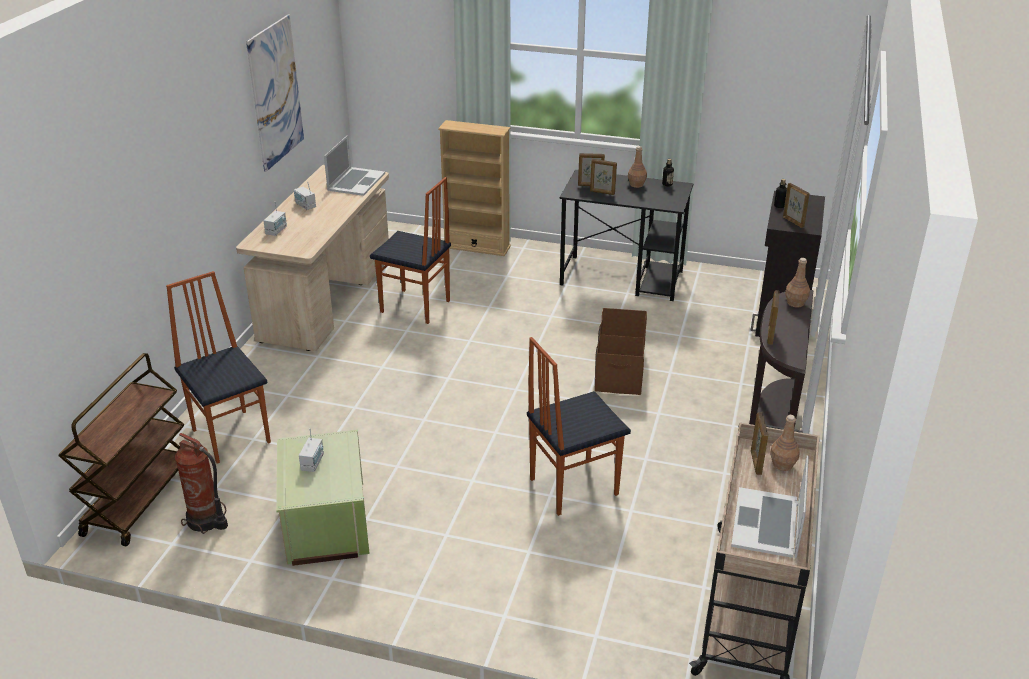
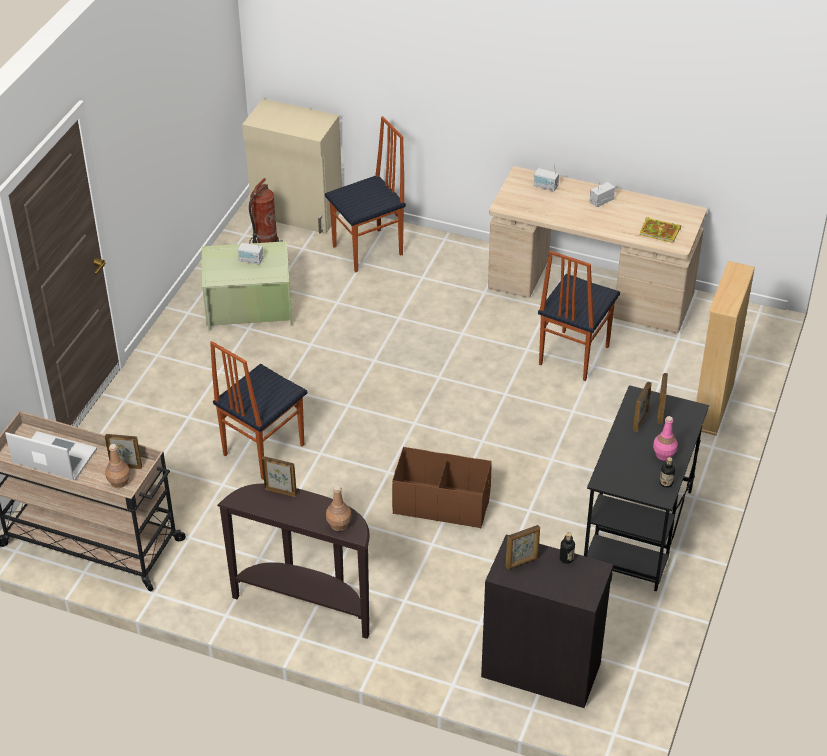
camera: 95 degrees right, 10 degrees up
brown cart [58,353,185,546] -> beige cabinet [242,99,342,234]
picture [246,14,304,172] -> none
laptop [324,135,385,196] -> book [640,217,681,243]
chair [527,337,631,516] -> chair turned 120 degrees counterclockwise [210,341,307,480]
brown bottle [628,146,647,188] -> pink bottle [653,416,678,461]

